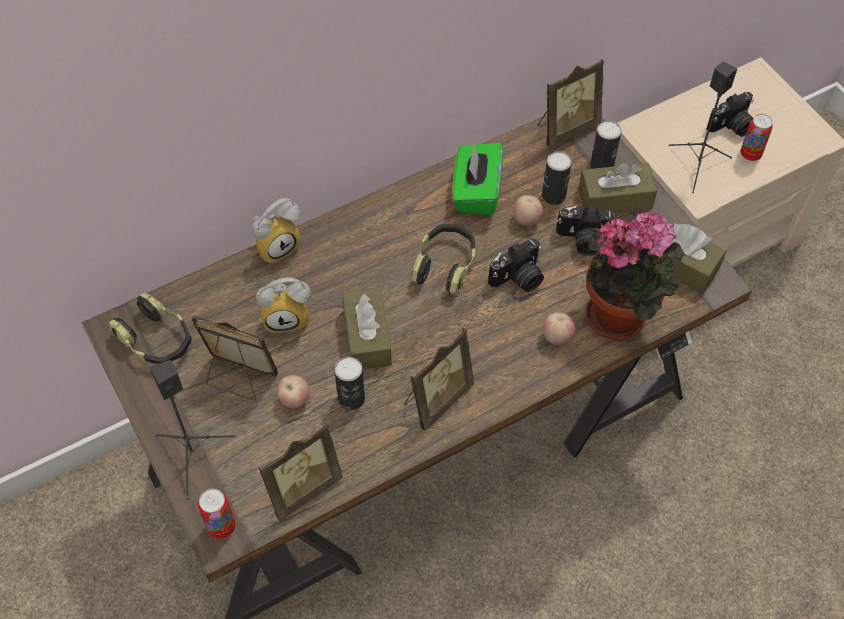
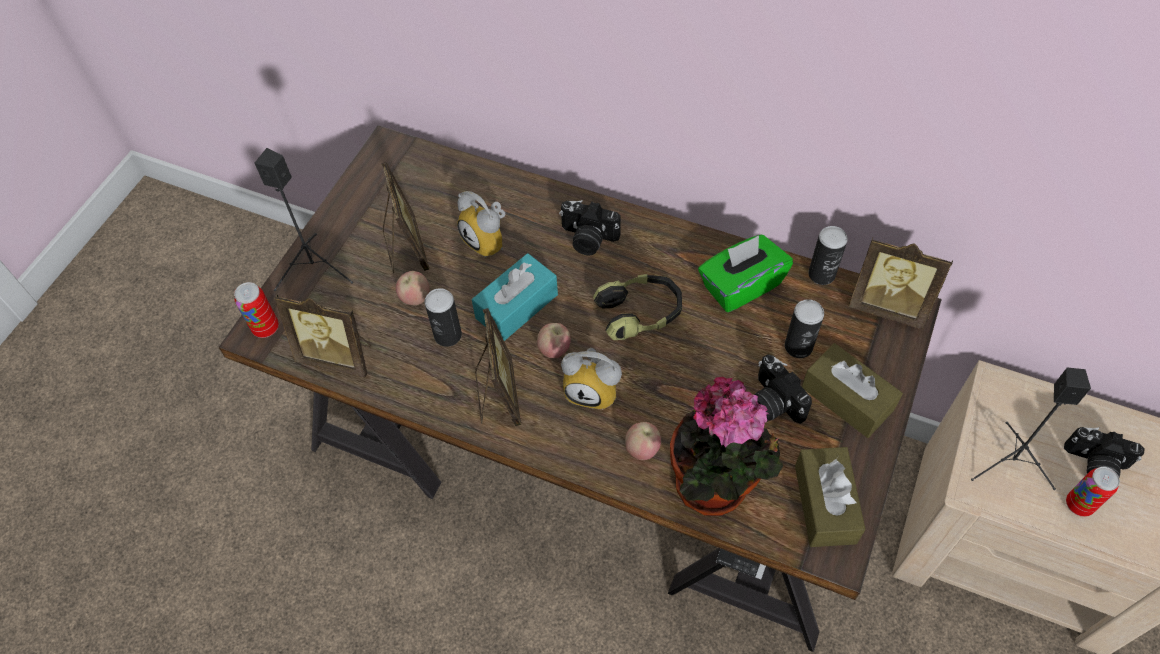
camera: 55 degrees right, 0 degrees up
headphones [109,293,191,364] -> none
alarm clock [252,198,301,264] -> alarm clock moved to [561,348,622,410]
brown tissue box [342,287,392,369] -> turquoise tissue box [472,253,558,341]
picture frame [404,328,474,431] -> picture frame turned 105 degrees counterclockwise [475,308,521,426]
camera [488,239,544,292] -> camera moved to [559,200,621,255]
apple [513,195,543,226] -> apple moved to [537,323,571,358]
can [590,120,622,169] -> can moved to [808,226,848,285]

